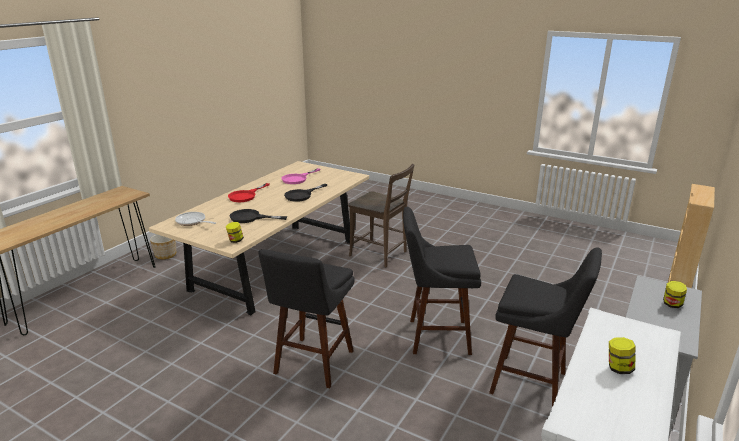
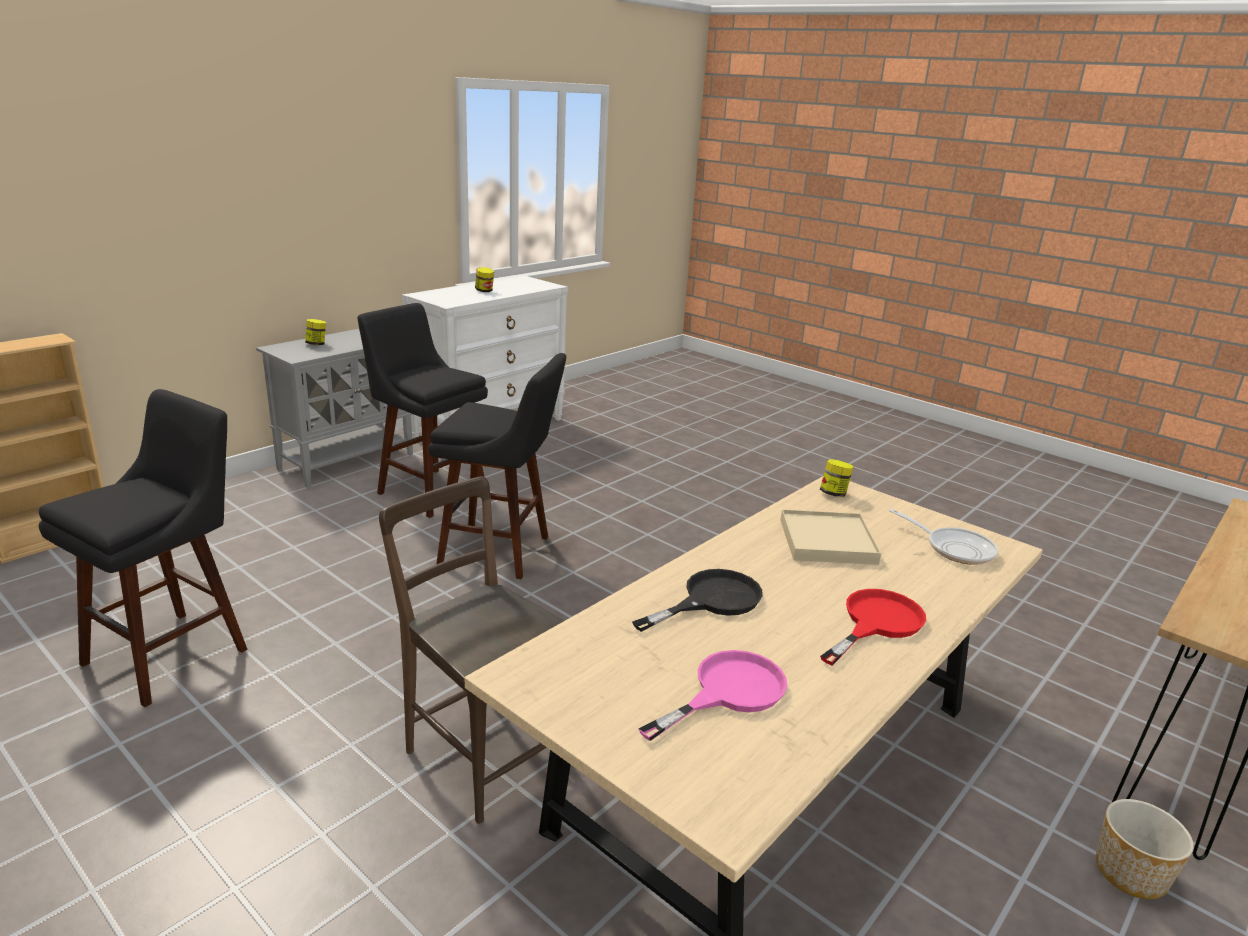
camera: 170 degrees left, 0 degrees up
black frying pan [230,209,287,223] -> beige tray [780,509,881,565]
black stool [258,249,355,389] -> black stool moved to [39,389,248,707]

